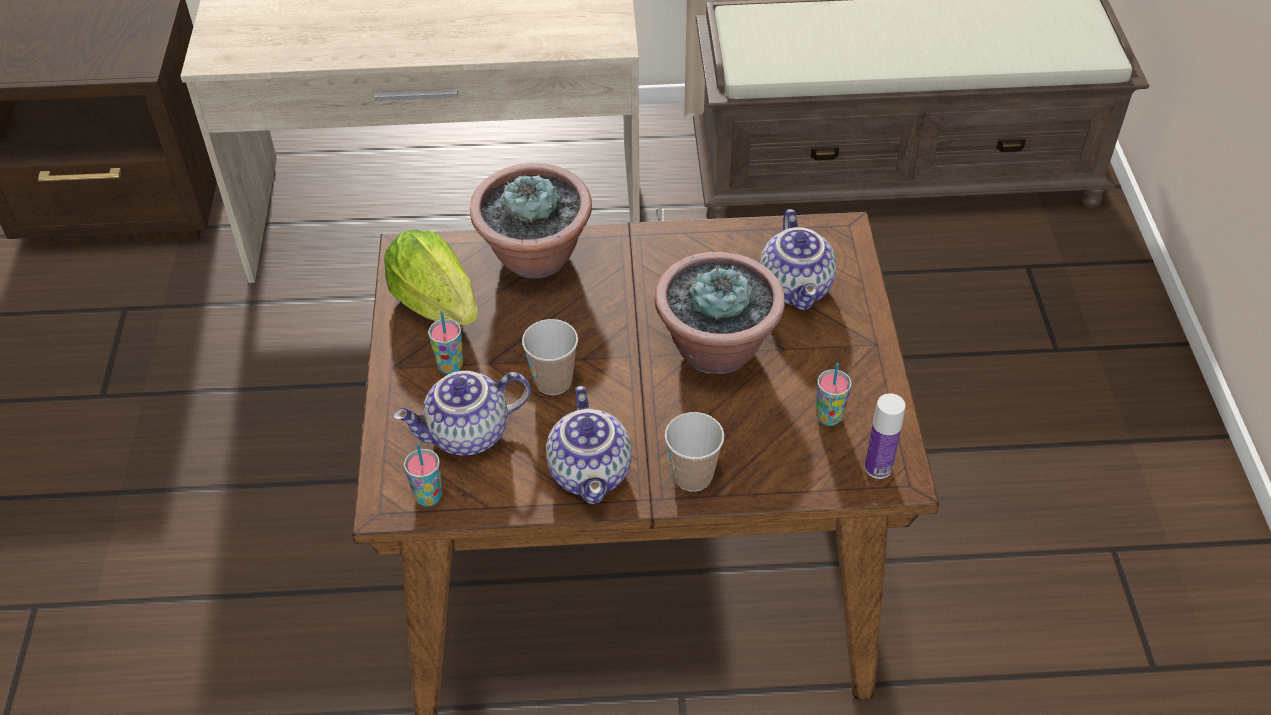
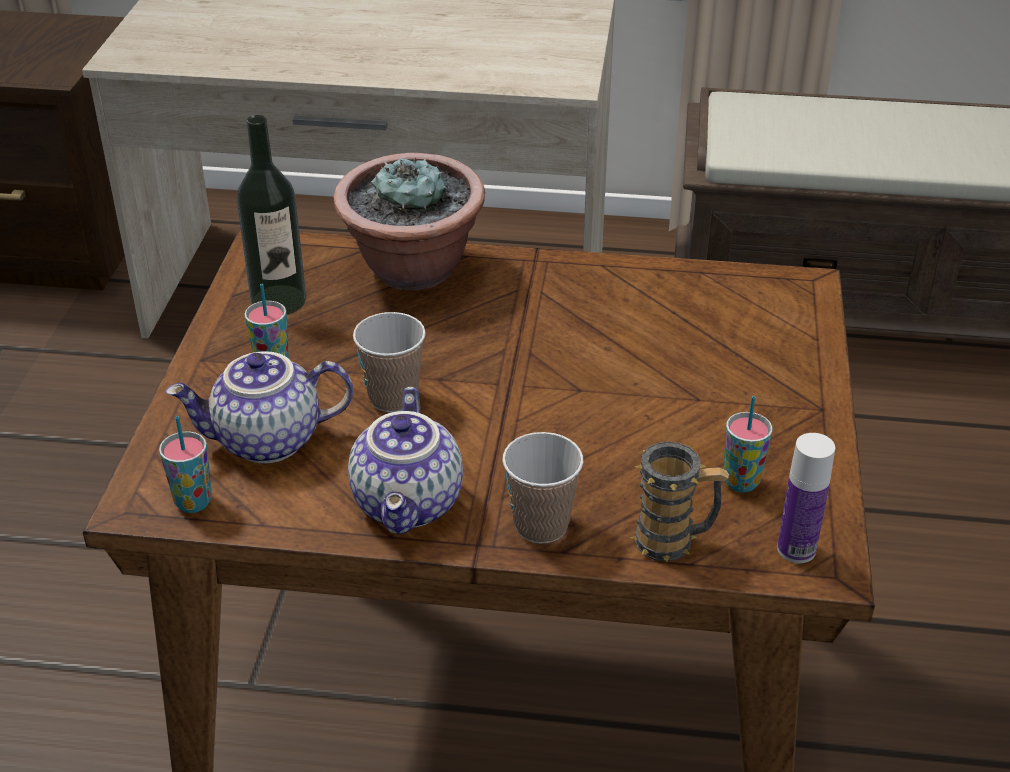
camera: 10 degrees right, 10 degrees down
lettuce [384,230,478,325] -> bottle [237,115,306,315]
potted plant [654,252,785,374] -> none
teapot [760,209,837,310] -> none
none -> mug [630,442,729,562]

